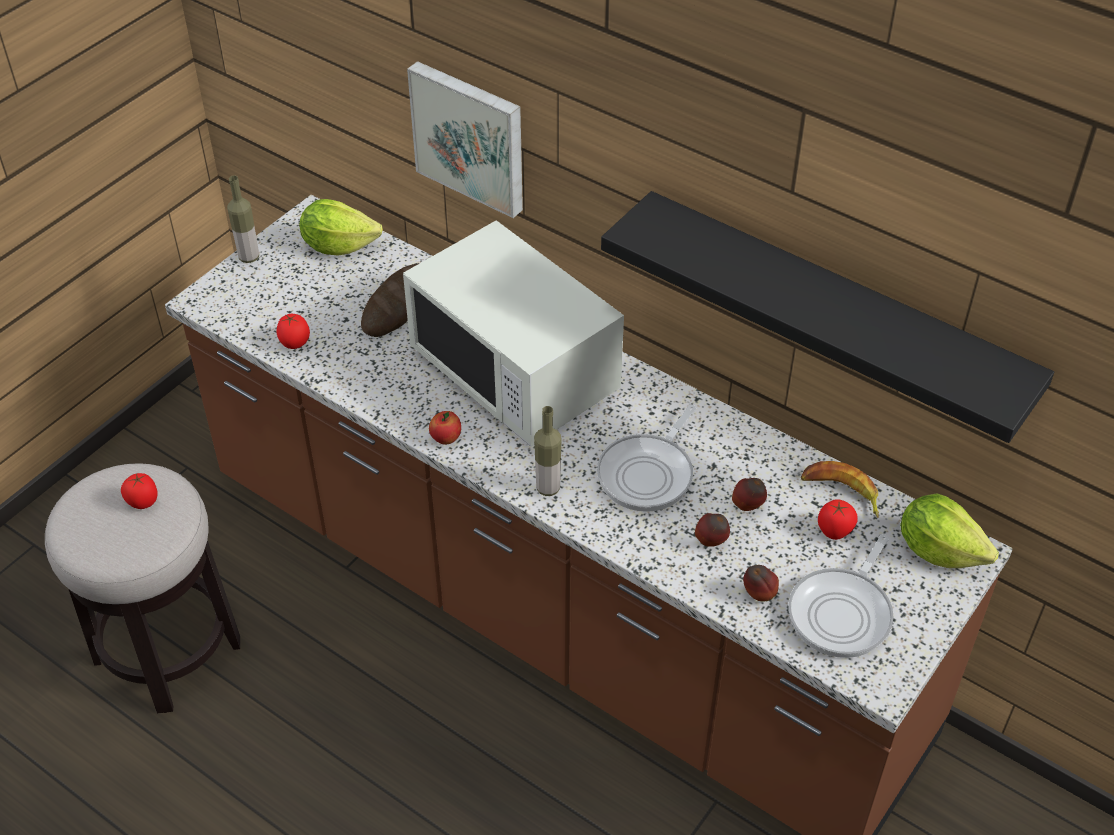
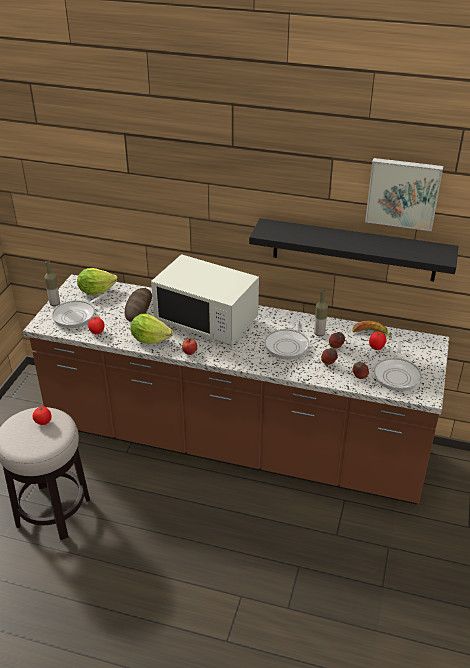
camera: 20 degrees left, 10 degrees down
picture [407,61,523,218] -> picture moved to [365,158,443,231]
bottle [534,406,561,496] -> bottle moved to [314,289,328,336]
lettuce [900,493,999,568] -> lettuce moved to [130,314,173,344]
none -> frying pan [52,293,108,328]

